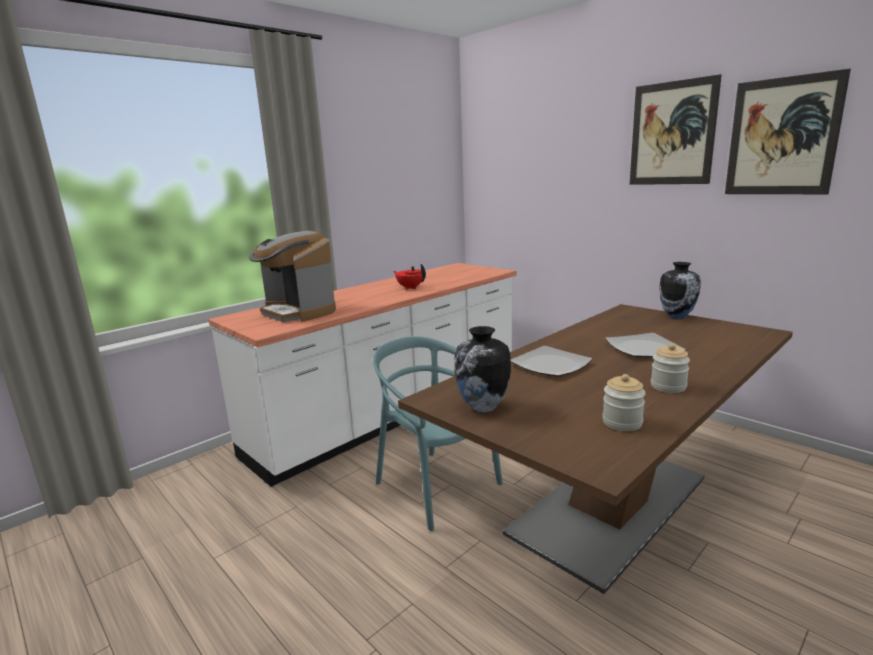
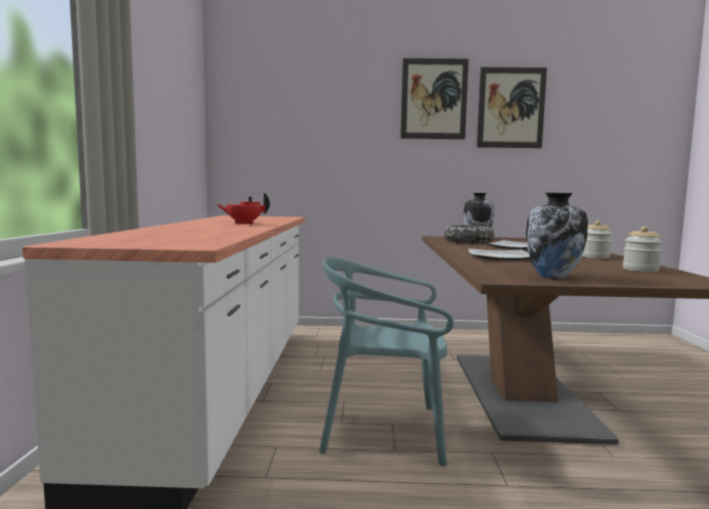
camera: 45 degrees left, 10 degrees down
coffee machine [249,231,336,322] -> none
none -> bowl [444,225,494,243]

